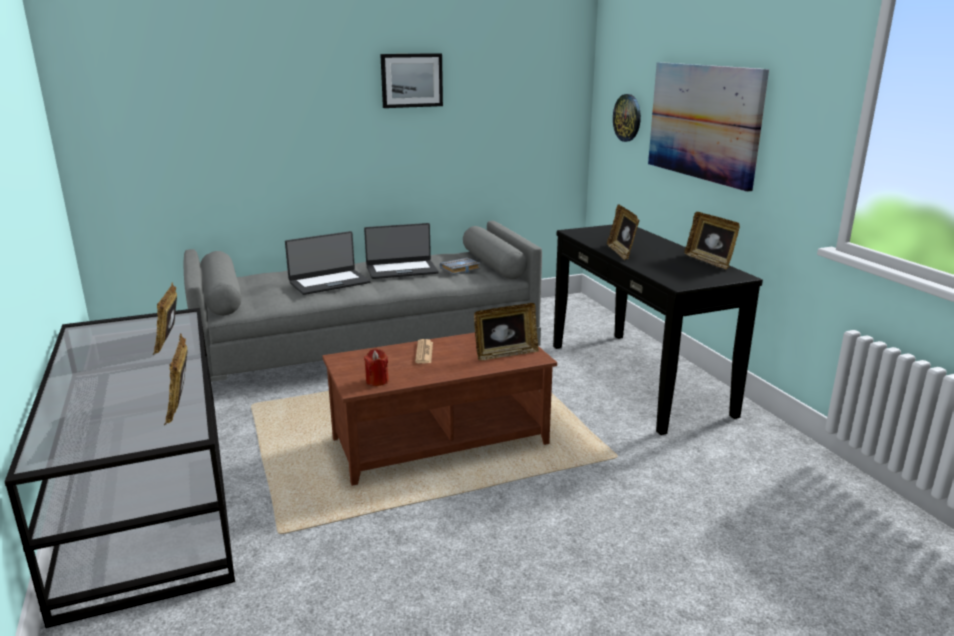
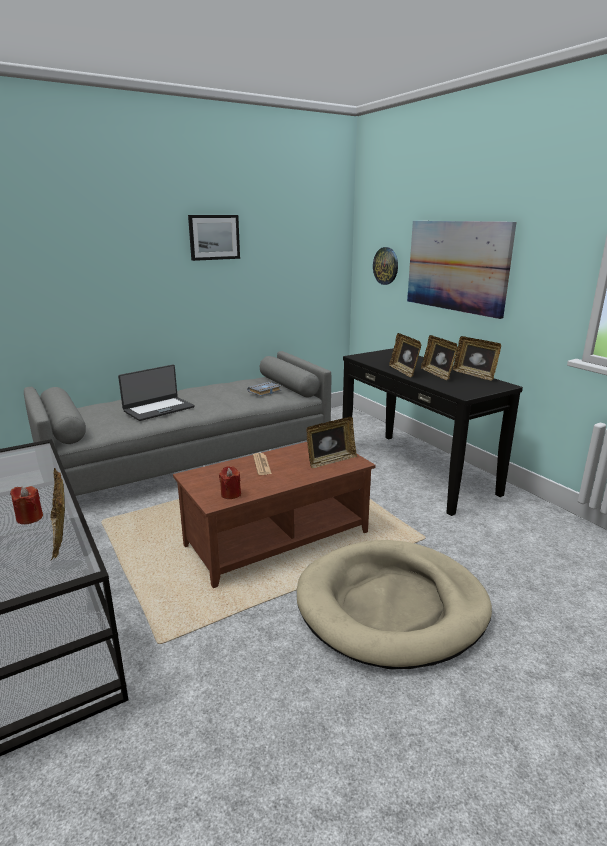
camera: 10 degrees left, 0 degrees up
picture frame [153,283,177,355] -> picture frame moved to [421,335,458,380]
laptop [364,223,439,279] -> none
none -> red candle [10,486,43,524]
none -> beige dog bed [297,540,492,669]

